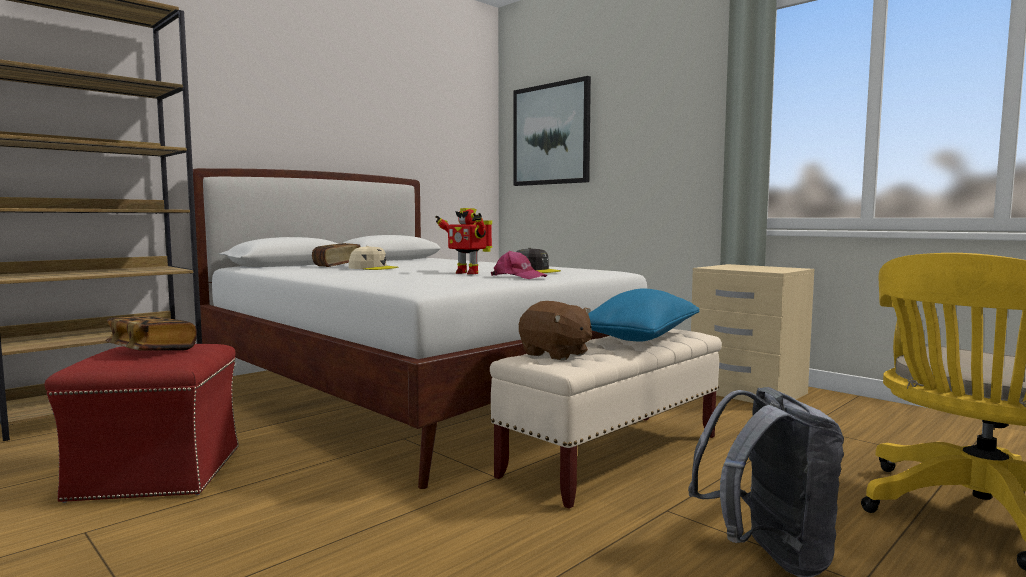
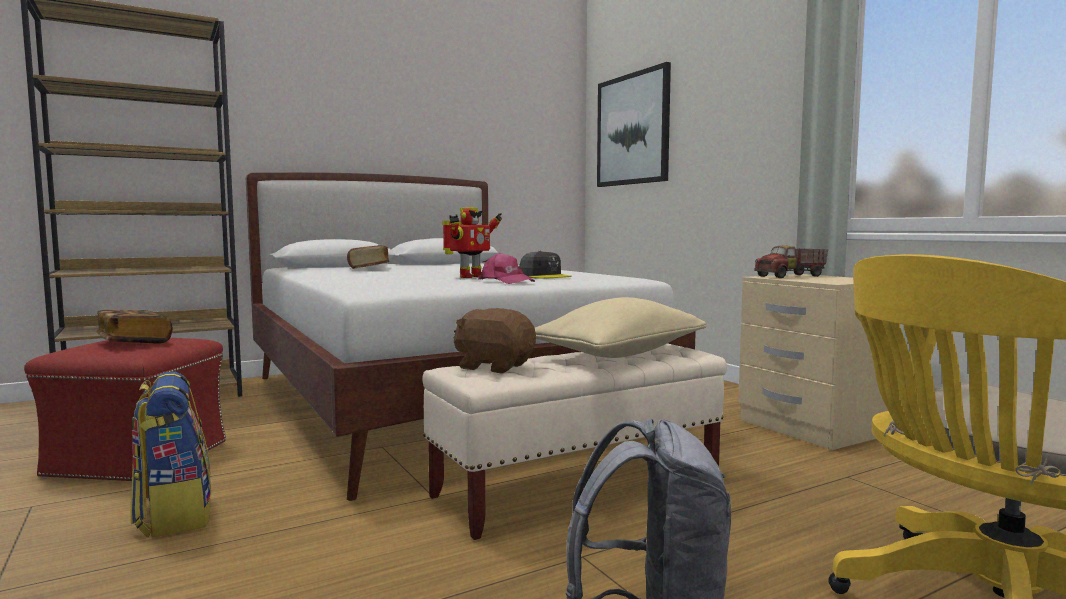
camera: 15 degrees right, 0 degrees up
beige cap [349,246,398,270] -> none
toy robot [436,208,492,275] -> toy robot turned 105 degrees counterclockwise [443,207,502,278]
brown plush toy [519,301,592,361] -> brown plush toy turned 150 degrees clockwise [454,308,536,373]
blue pillow [588,289,699,341] -> beige pillow [535,297,706,358]
none -> backpack [130,371,211,537]
none -> toy truck [754,245,828,278]

